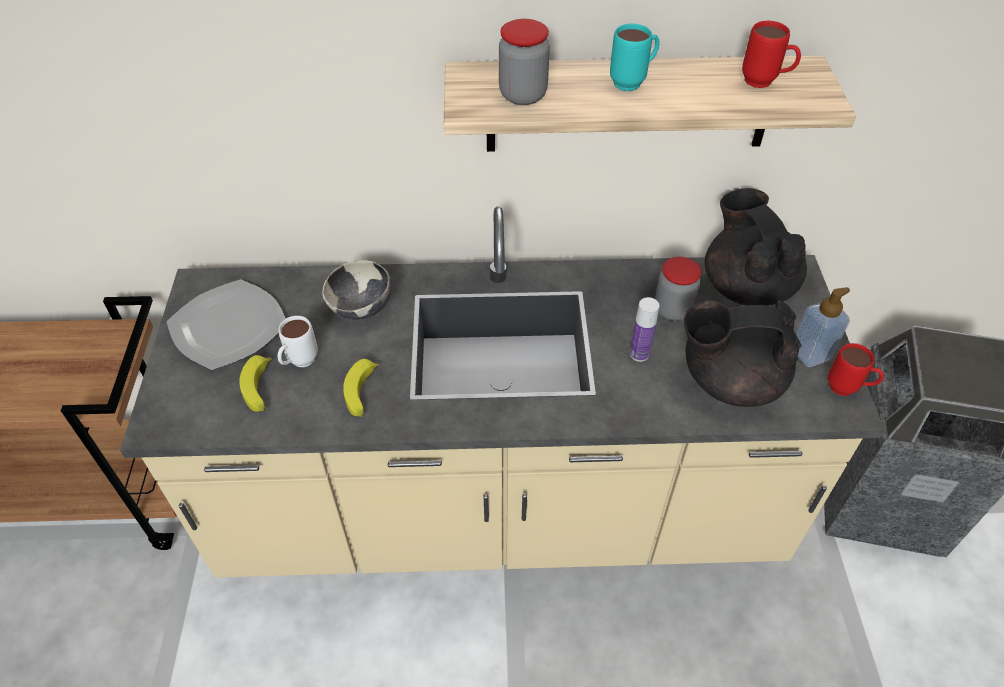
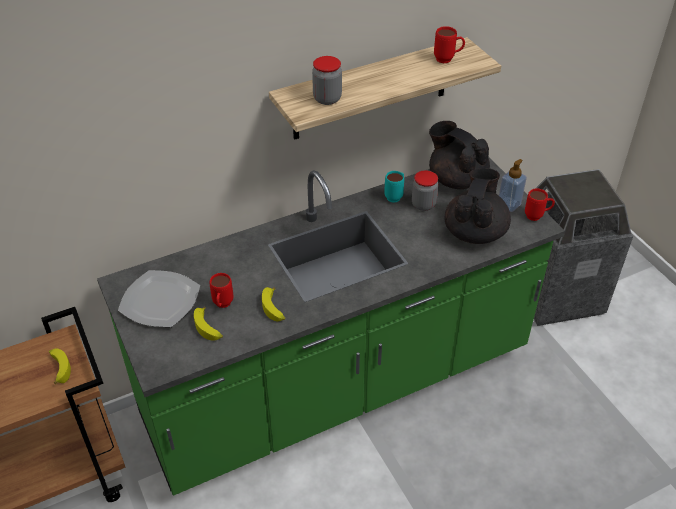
camera: 25 degrees left, 5 degrees down
beige counter [120,207,885,578] -> green counter [97,157,565,496]
white mug [277,316,318,367] -> red mug [210,273,234,308]
bowl [322,260,392,320] -> none
turquoise mug [610,24,660,91] -> turquoise mug moved to [384,171,404,203]
bottle [630,297,660,362] -> none
black teapot [684,300,802,407] -> black teapot turned 135 degrees clockwise [445,168,511,244]
none -> banana [49,348,71,384]

